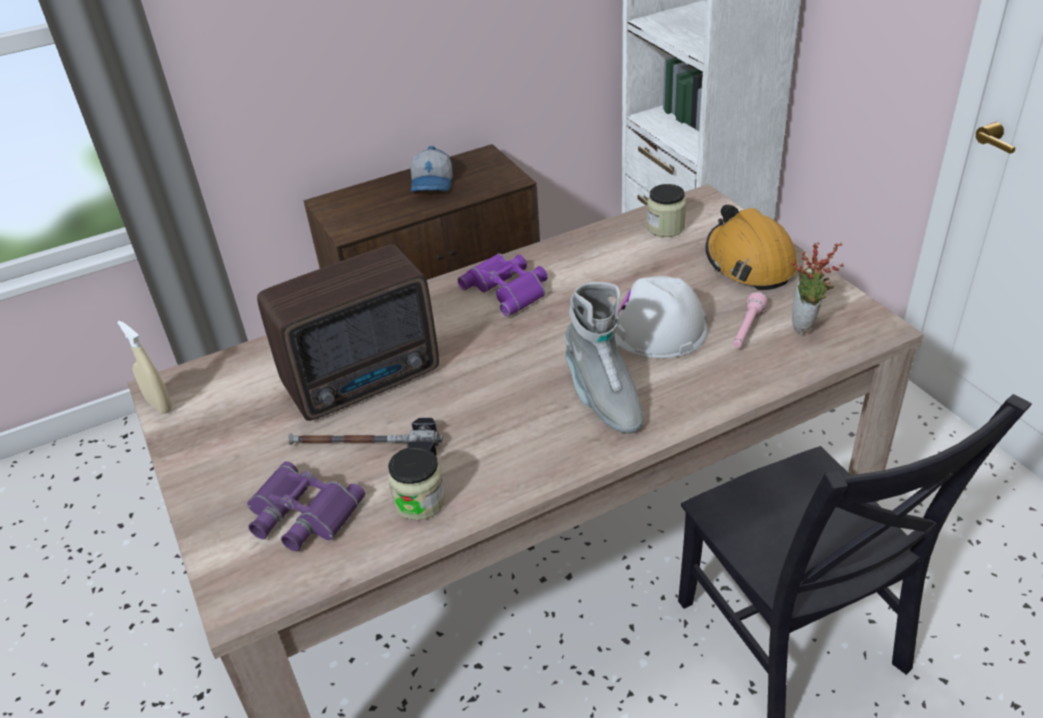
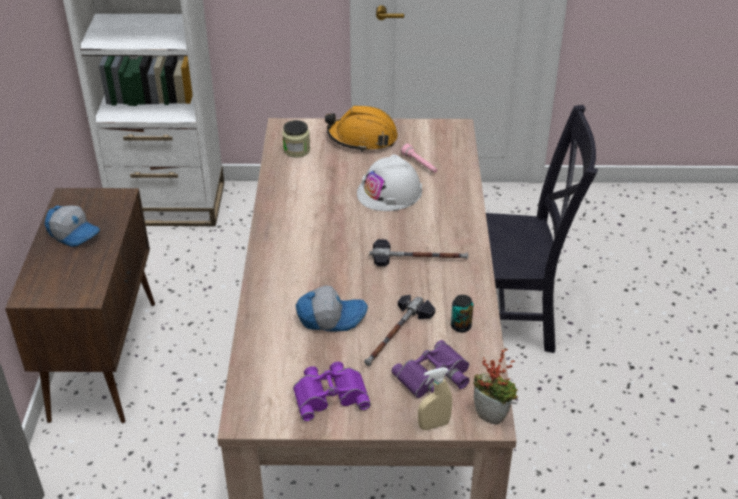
camera: 65 degrees left, 0 degrees up
beige spray bottle [117,320,172,414] -> beige spray bottle moved to [418,367,452,430]
radio [257,244,439,421] -> cap [296,286,368,332]
jar [388,447,446,520] -> can [451,295,473,333]
purple binoculars [457,253,548,317] -> purple binoculars moved to [293,362,371,421]
grey boot [565,282,643,434] -> none
potted plant [791,242,844,335] -> potted plant moved to [473,348,518,425]
none -> hammer [369,239,468,266]

